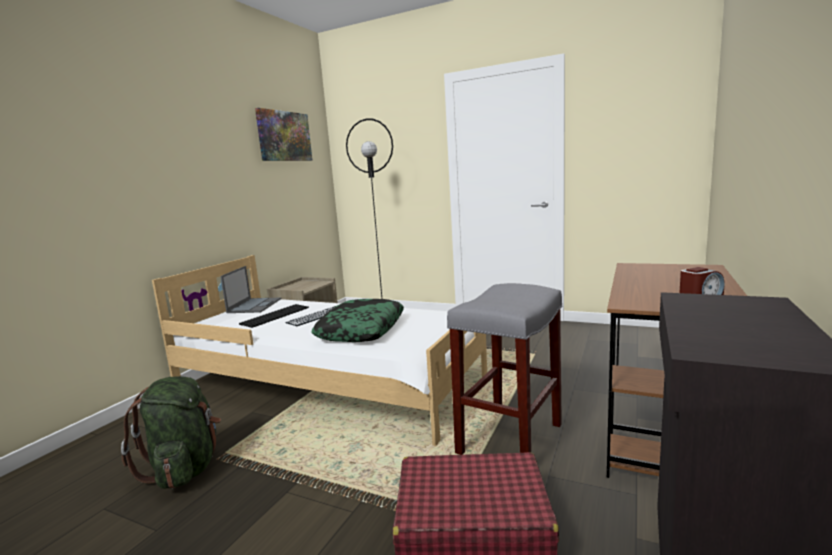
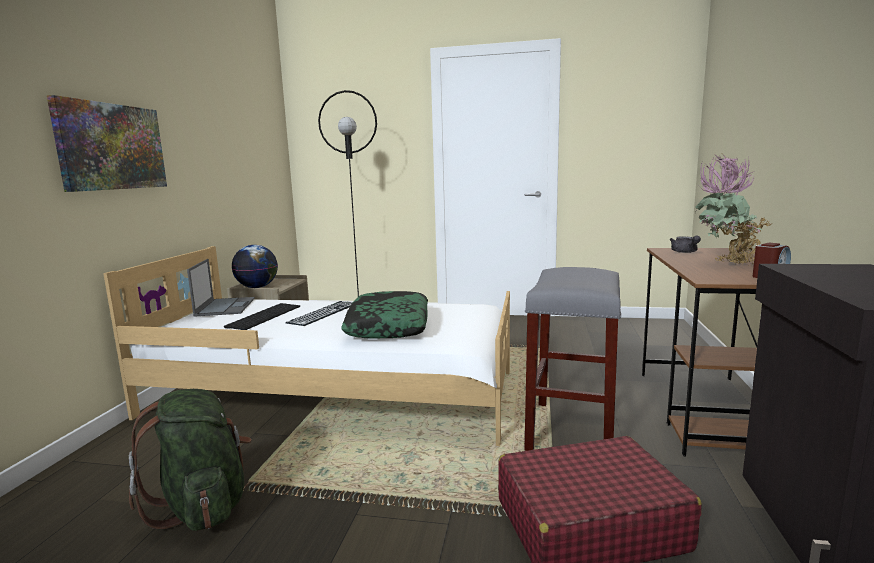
camera: 15 degrees left, 0 degrees up
picture [255,108,312,161] -> picture moved to [47,95,167,192]
none -> globe [232,245,278,288]
none -> grey teapot [670,236,701,253]
none -> potted plant [695,155,772,265]

